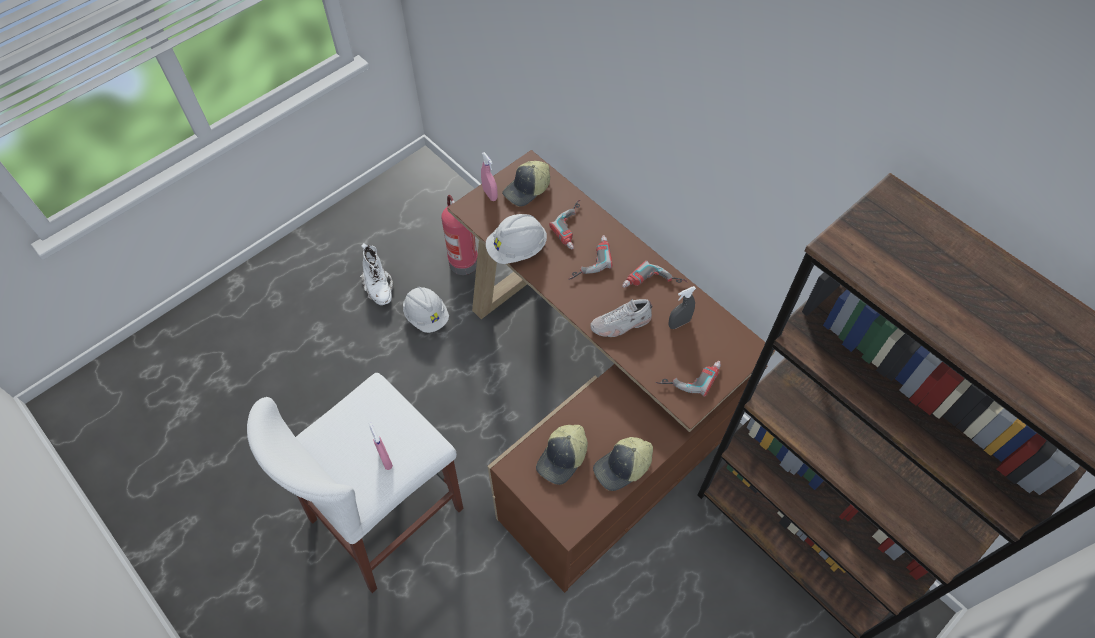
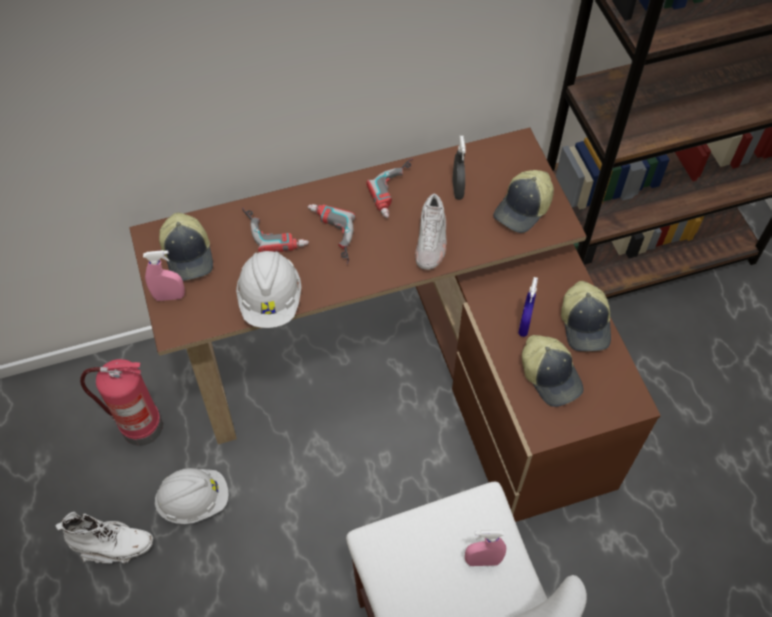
camera: 65 degrees left, 0 degrees up
power drill [656,361,721,397] -> cap [493,170,554,233]
none -> blue spray bottle [518,277,538,337]

